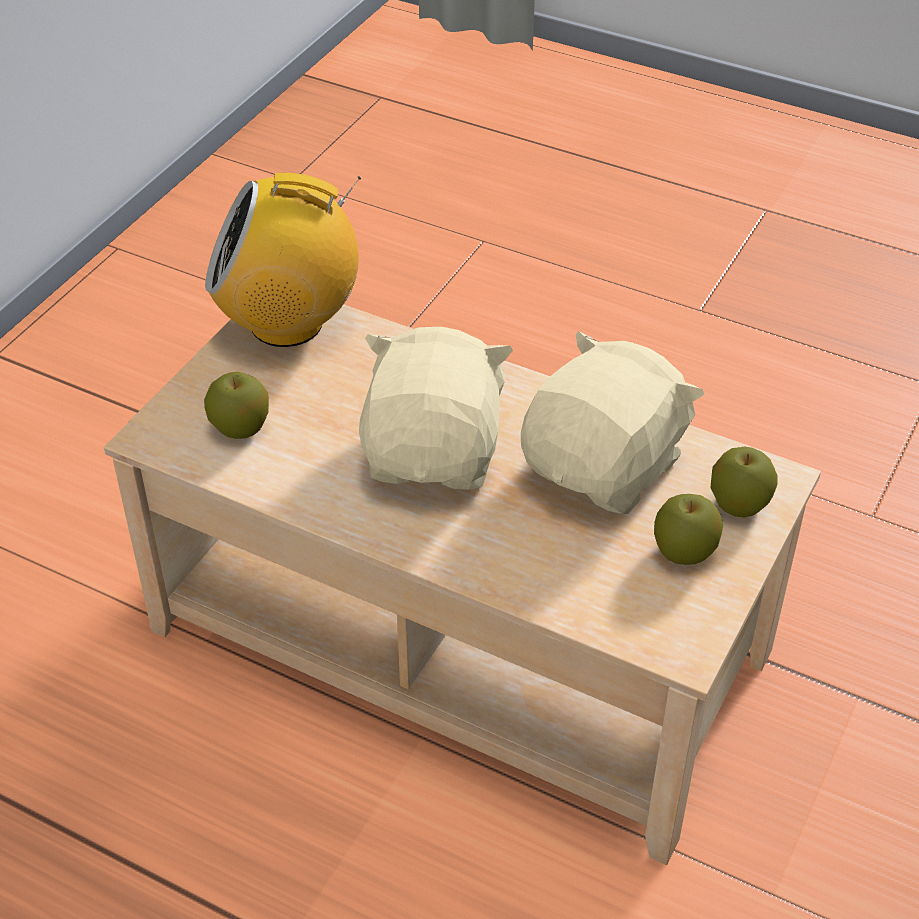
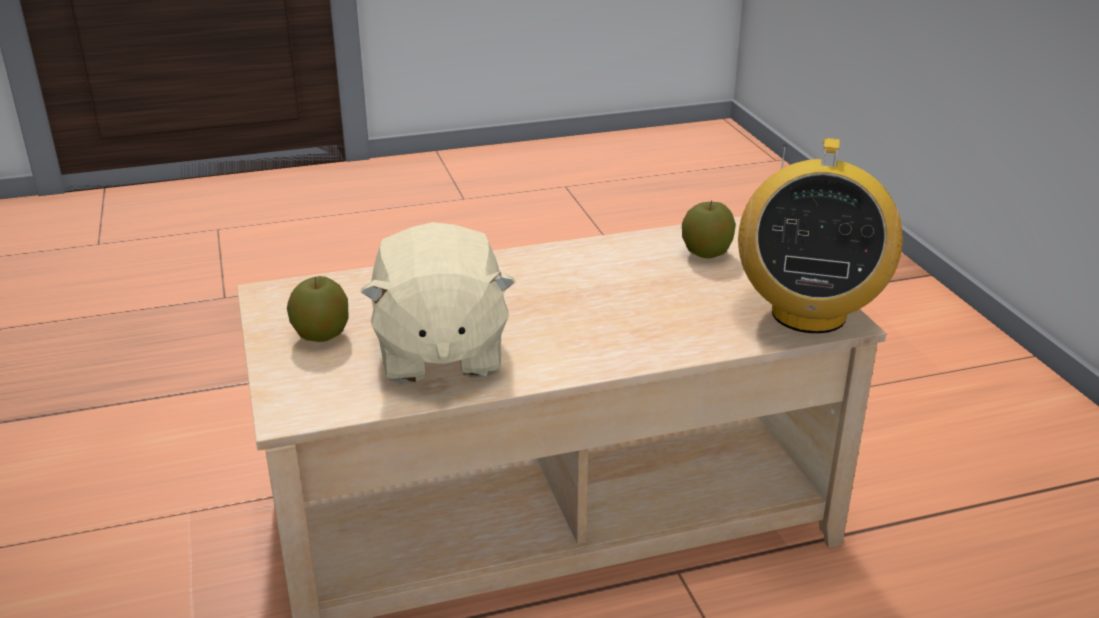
camera: 135 degrees right, 15 degrees down
radio [205,173,361,347] -> radio turned 150 degrees clockwise [738,138,903,333]
beige plush toy [359,327,513,490] -> none
apple [711,447,778,518] -> none

